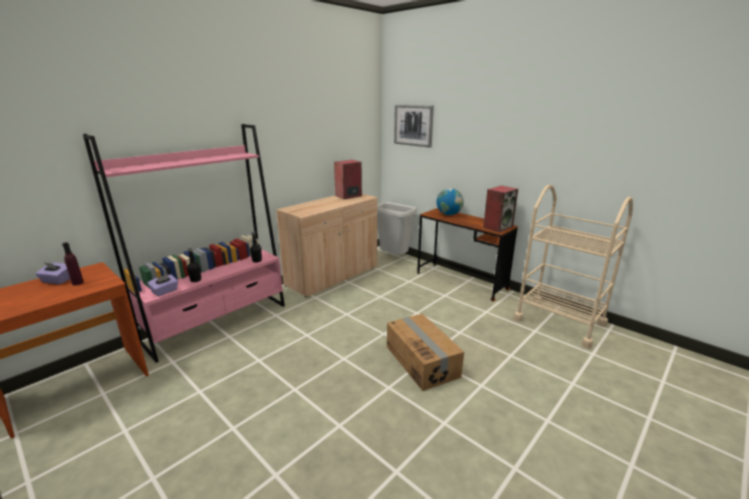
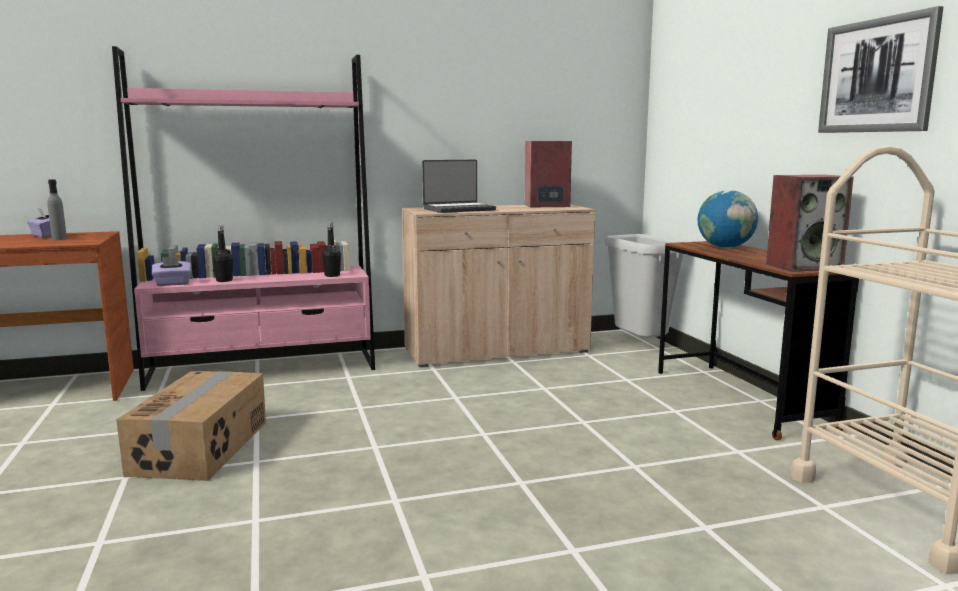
camera: 30 degrees right, 10 degrees down
purple bottle [62,242,84,285] -> grey bottle [47,179,67,240]
cardboard box [387,314,464,391] -> cardboard box moved to [116,371,266,481]
picture [394,105,434,148] -> picture moved to [818,6,943,133]
none -> laptop [422,160,496,213]

